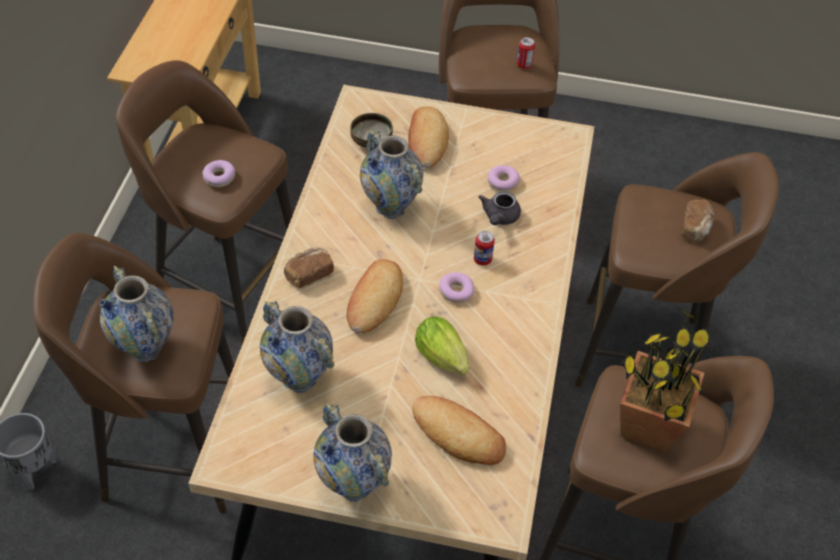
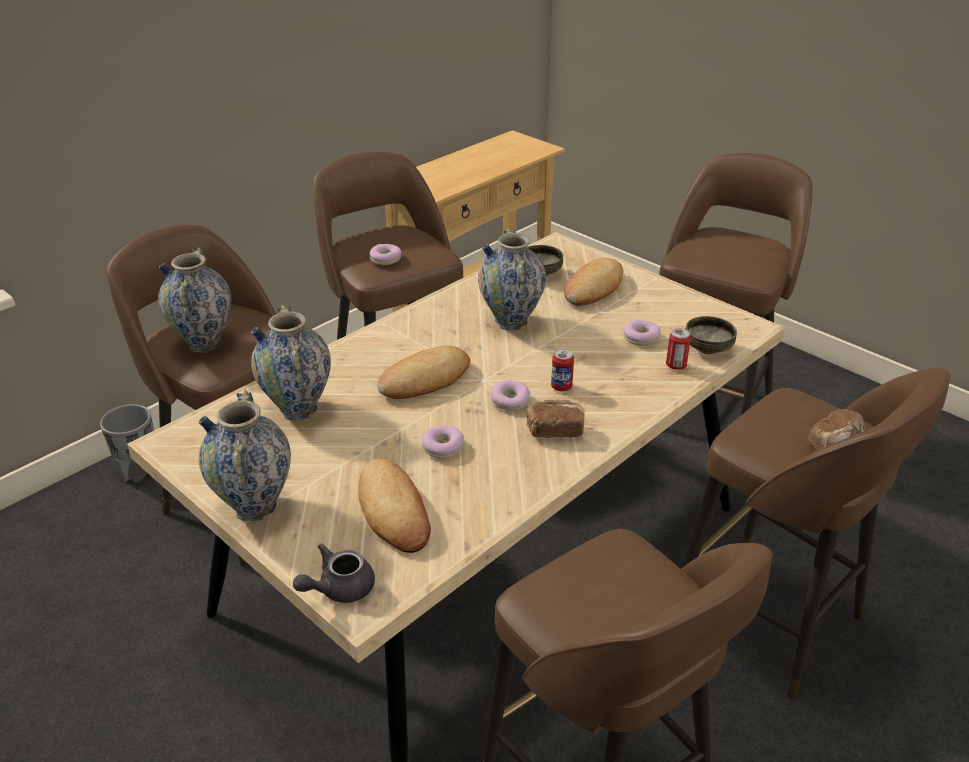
camera: 35 degrees right, 15 degrees down
bread [284,247,334,288] -> bread moved to [527,400,585,438]
lettuce [415,316,470,375] -> donut [422,425,464,459]
grey teapot [478,191,521,225] -> grey teapot moved to [293,543,375,603]
can [517,37,535,69] -> can moved to [666,328,691,370]
potted plant [620,308,715,452] -> none
none -> bowl [685,316,737,354]

